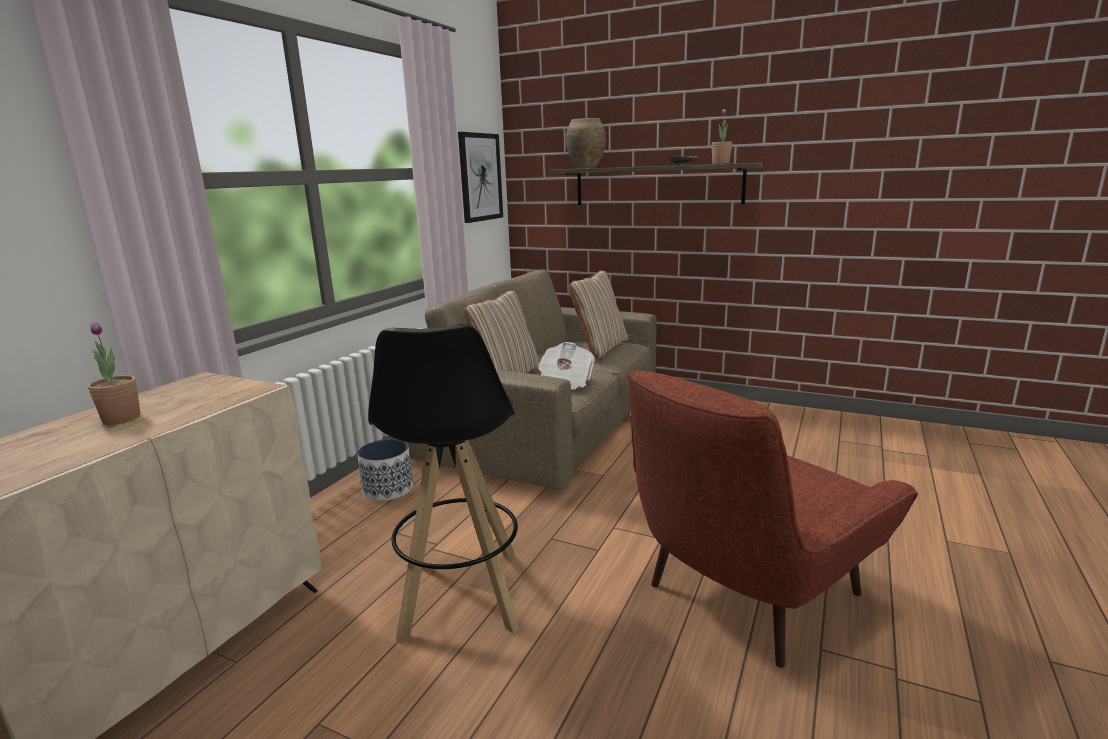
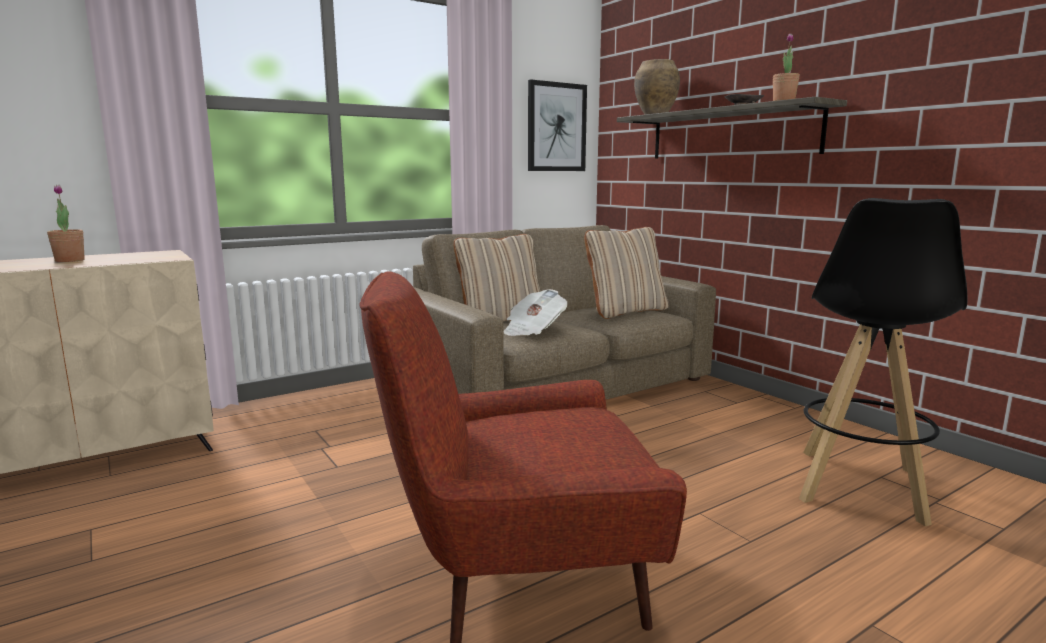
camera: 30 degrees right, 5 degrees down
planter [357,439,413,501] -> none
black stool [368,324,519,644] -> black stool moved to [799,198,967,527]

